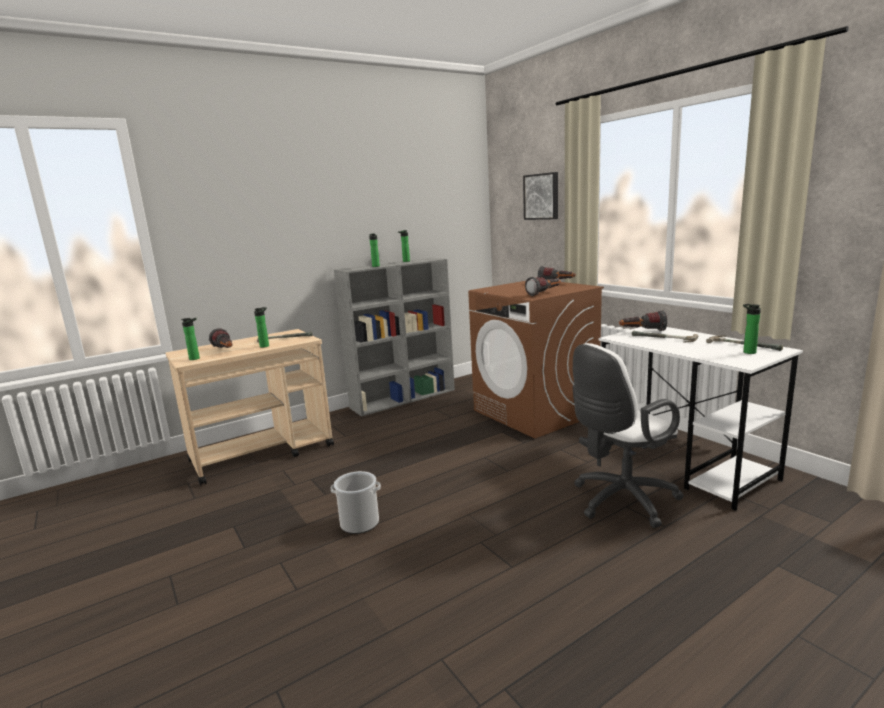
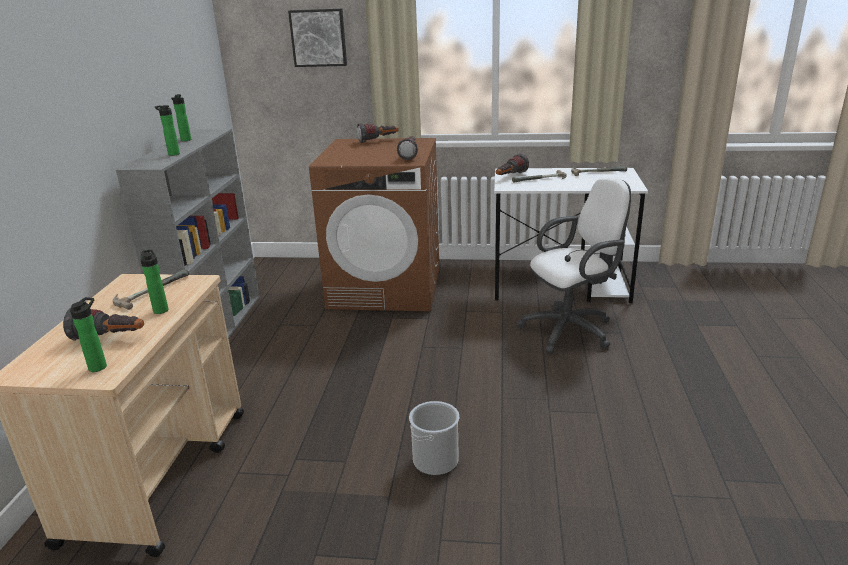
camera: 50 degrees left, 10 degrees up
white office chair [573,343,684,528] -> white office chair turned 120 degrees counterclockwise [517,178,631,354]
bottle [743,304,761,354] -> none

